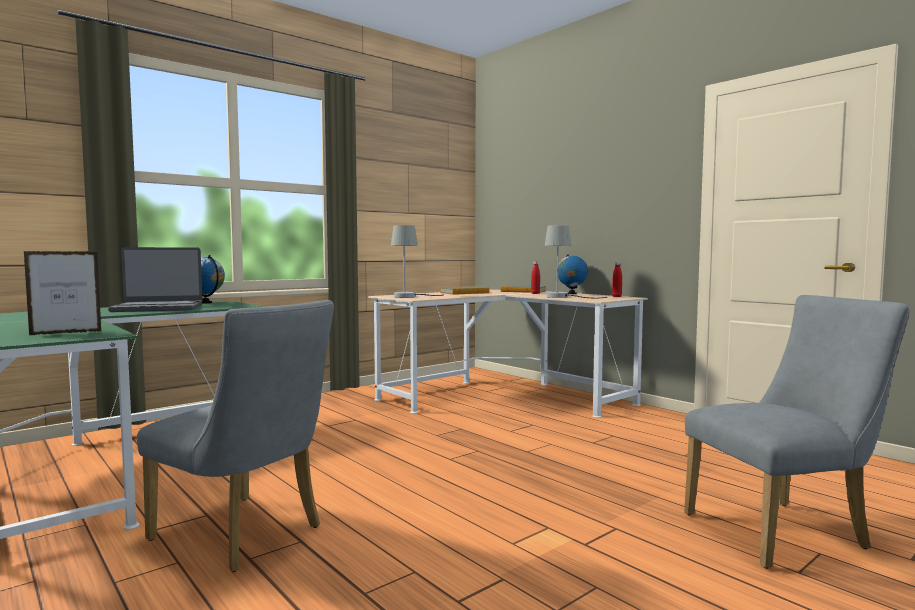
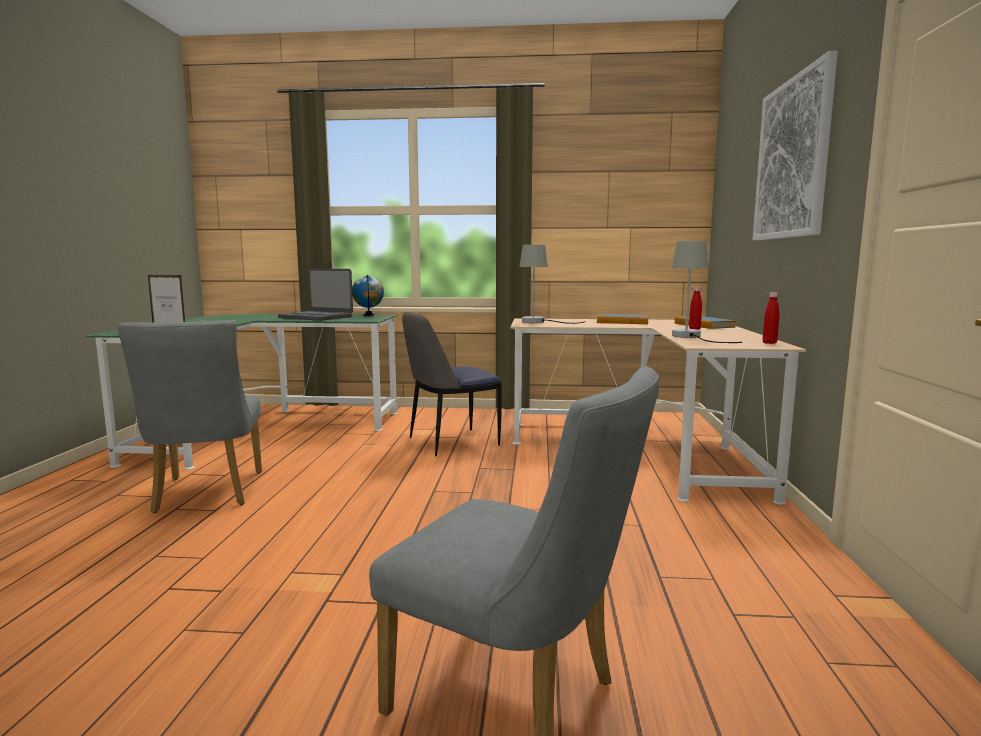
camera: 45 degrees right, 5 degrees up
globe [558,254,588,294] -> none
none -> chair [402,312,502,456]
none -> picture [753,51,838,240]

